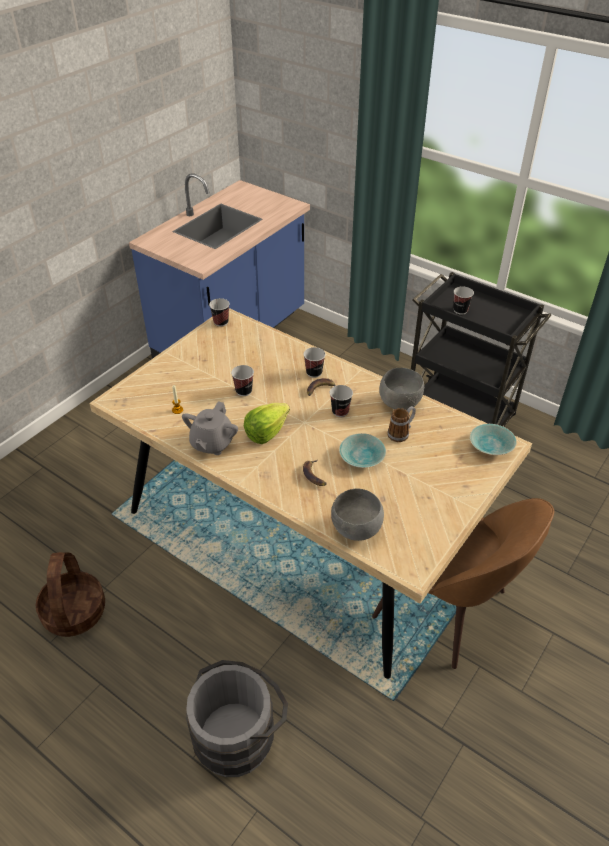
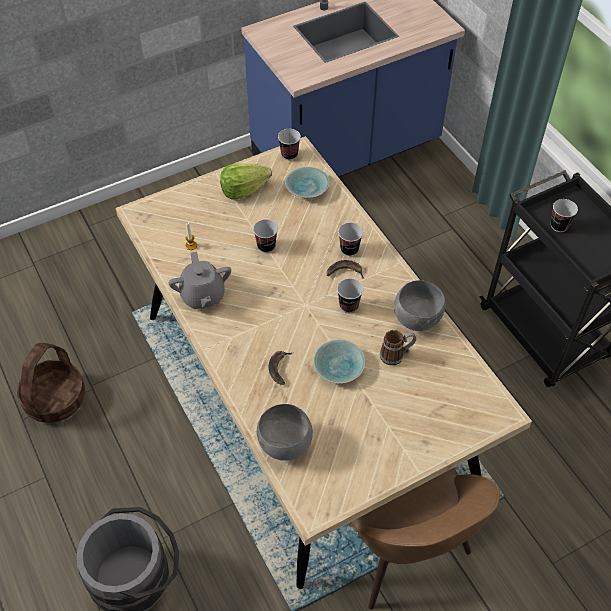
camera: 25 degrees right, 10 degrees up
grey teapot [182,401,238,455] -> grey teapot turned 60 degrees counterclockwise [168,252,231,309]
lettuce [244,403,290,444] -> lettuce moved to [220,163,272,200]
turquoise bowl [470,424,517,455] -> turquoise bowl moved to [285,167,329,198]

